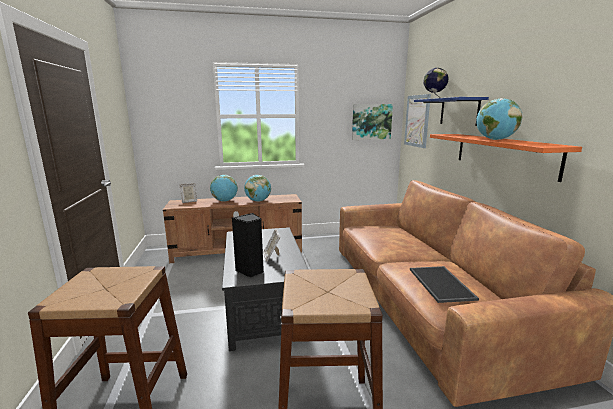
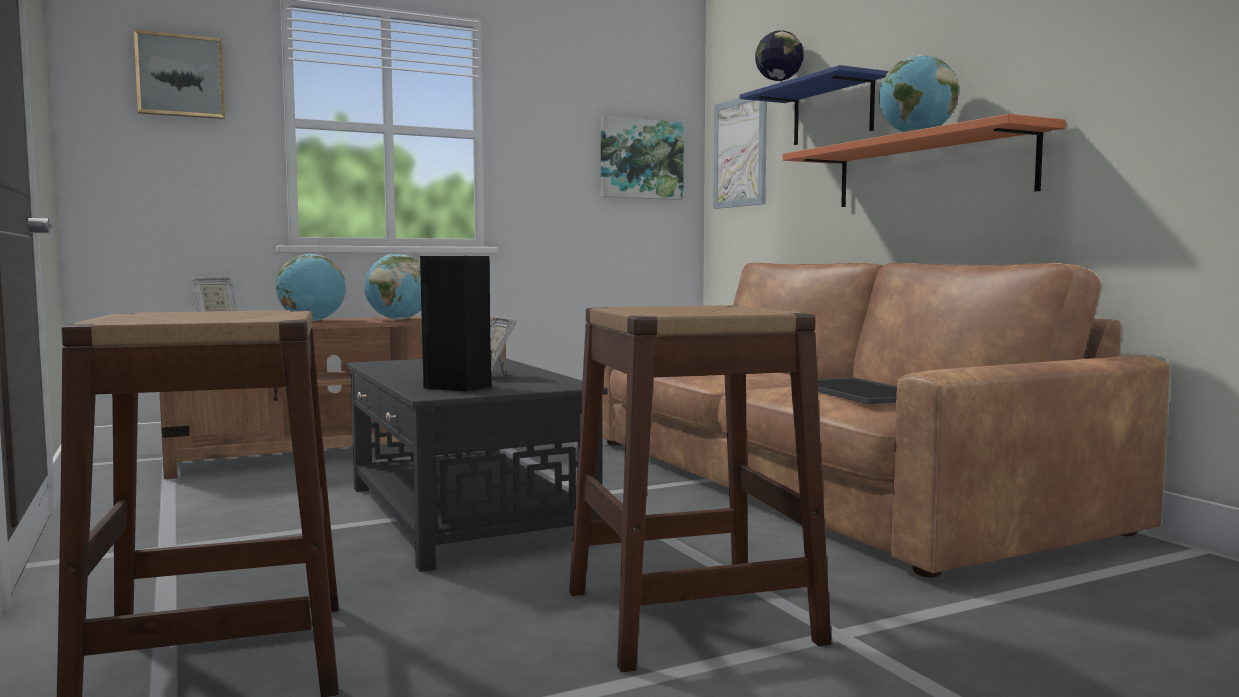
camera: 15 degrees left, 10 degrees down
none -> picture [134,30,225,119]

